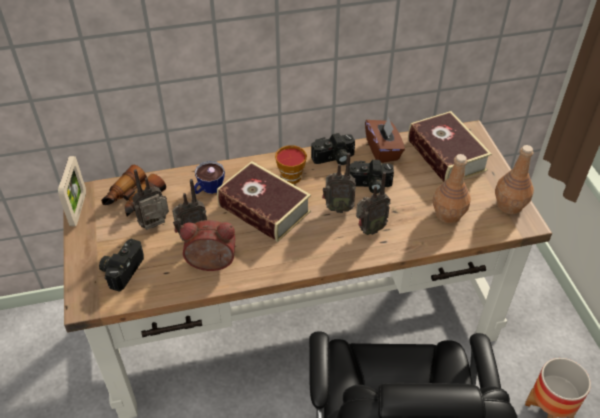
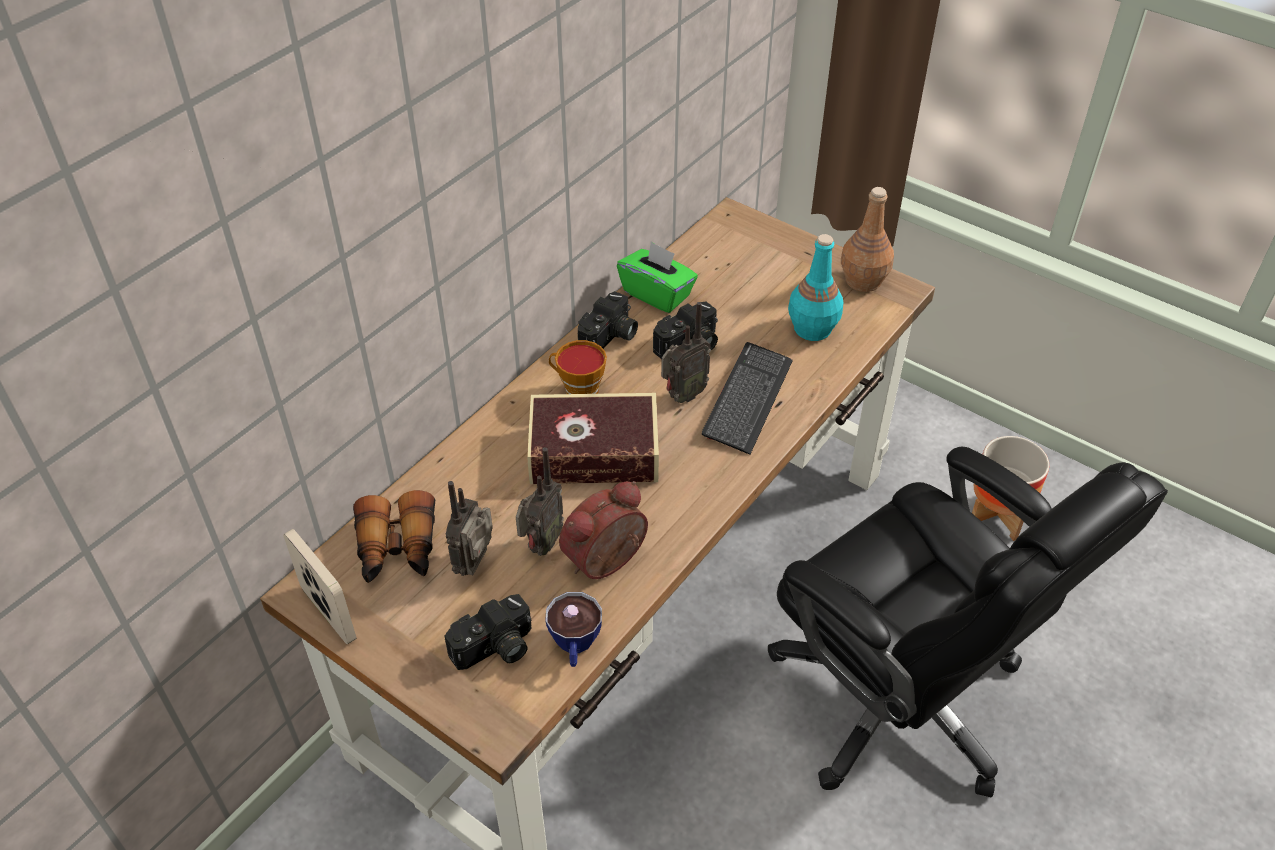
camera: 40 degrees left, 0 degrees up
camera [99,239,144,292] -> camera turned 105 degrees counterclockwise [445,594,532,670]
cup [194,161,225,194] -> cup moved to [545,592,602,667]
radio [356,172,391,235] -> keyboard [702,342,793,455]
brown tissue box [365,117,405,163] -> green tissue box [617,241,698,313]
book [408,111,492,182] -> none
brown bottle [432,154,471,223] -> turquoise bottle [788,234,844,341]

